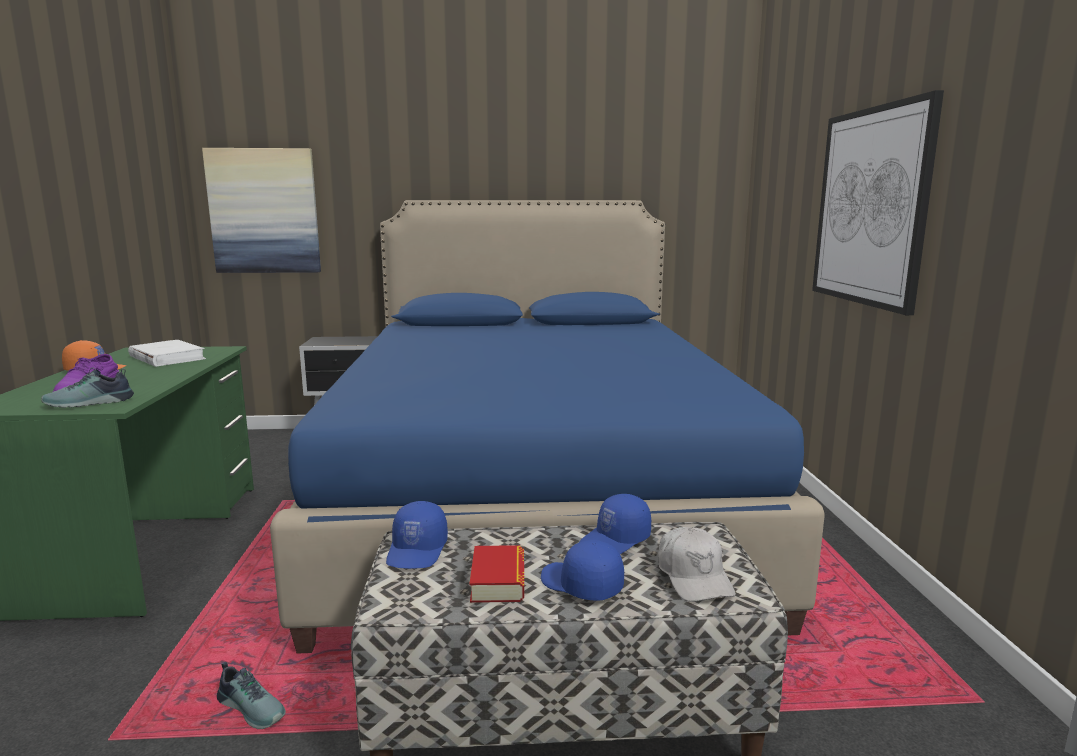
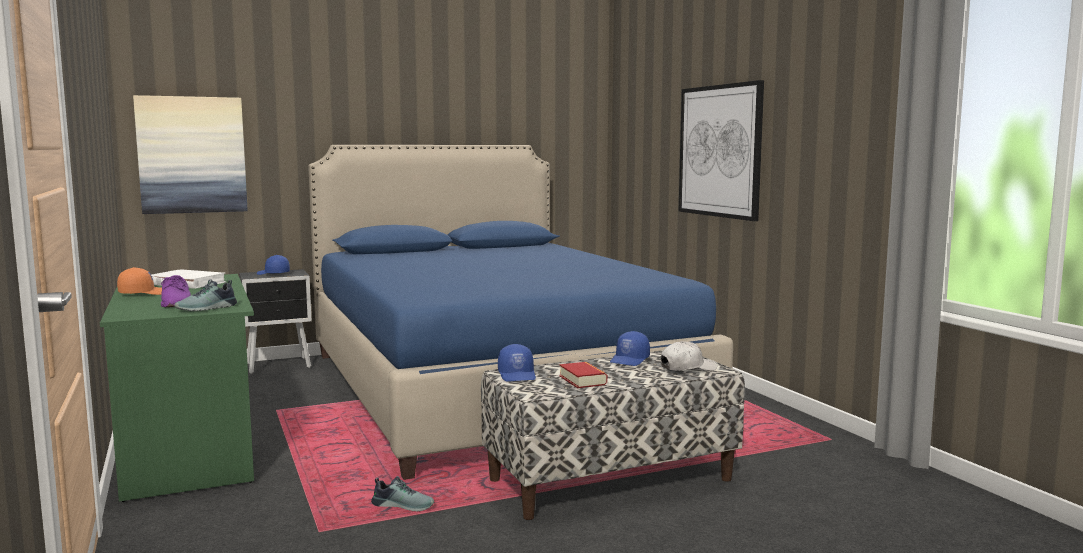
camera: 20 degrees left, 5 degrees down
blue cap [541,540,624,600] -> blue cap moved to [257,255,290,275]
white cap [658,527,736,602] -> white cap turned 75 degrees counterclockwise [660,341,717,371]

